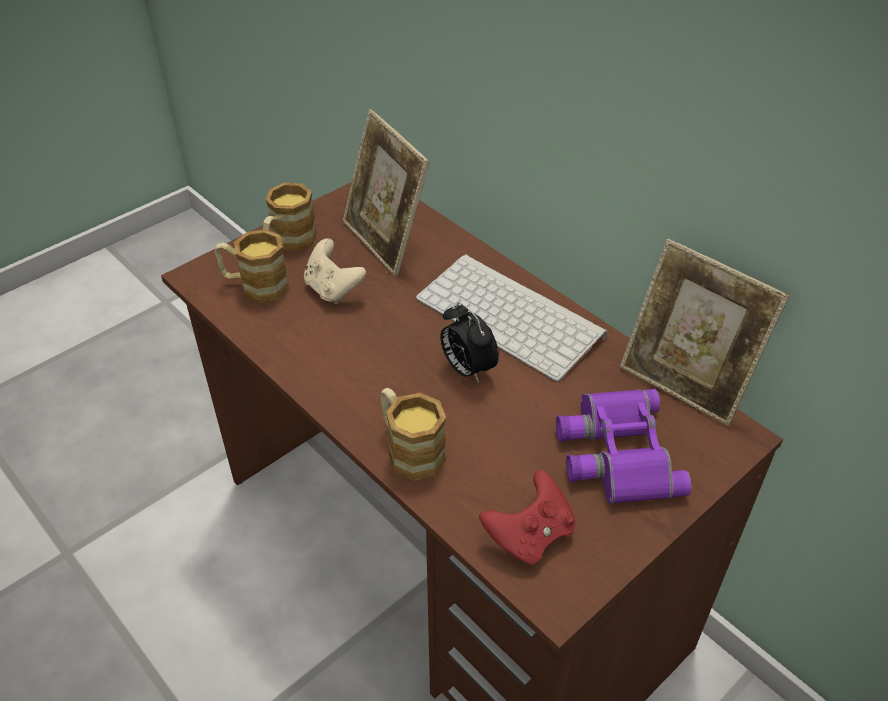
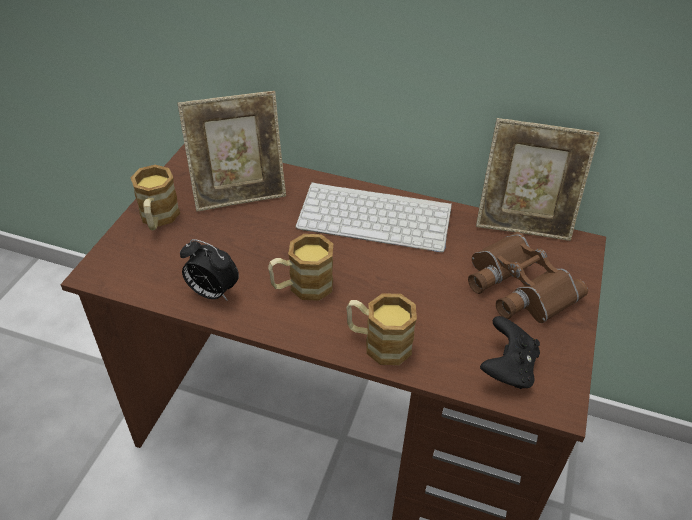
camera: 30 degrees left, 0 degrees up
mug [215,229,289,303] -> mug moved to [268,234,333,301]
beige game controller [304,238,366,304] -> none
picture frame [343,109,430,276] -> picture frame turned 45 degrees counterclockwise [178,91,286,212]
alarm clock [440,302,499,383] -> alarm clock moved to [180,239,239,300]
red game controller [479,470,575,564] -> black game controller [480,316,540,389]
purple binoculars [556,389,692,504] -> brown binoculars [468,232,588,323]

